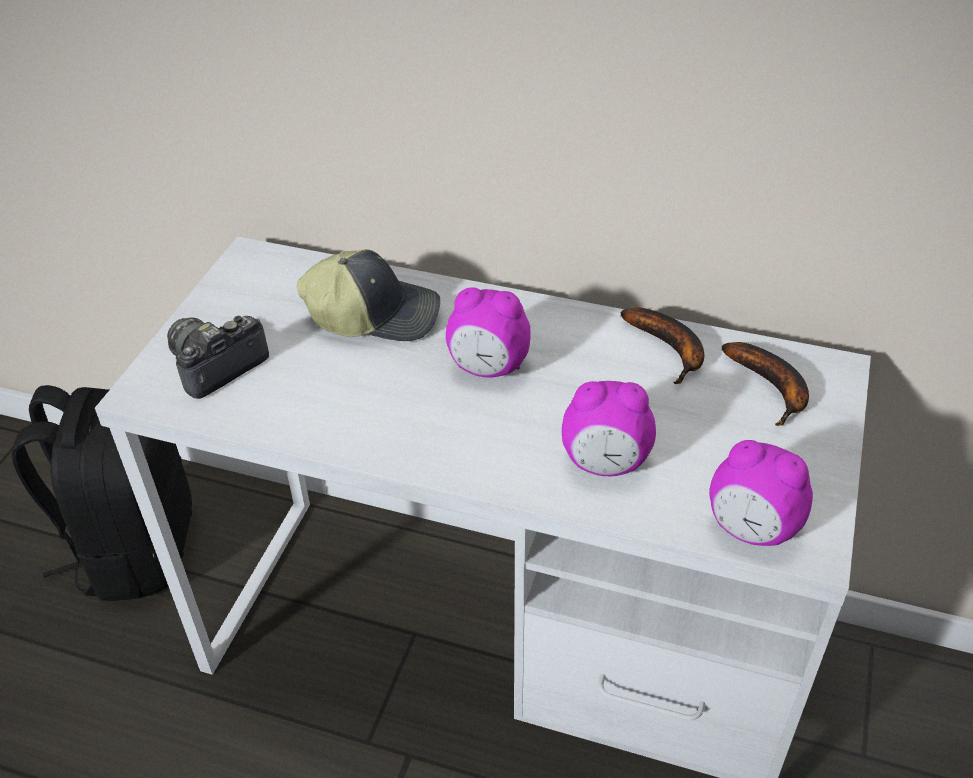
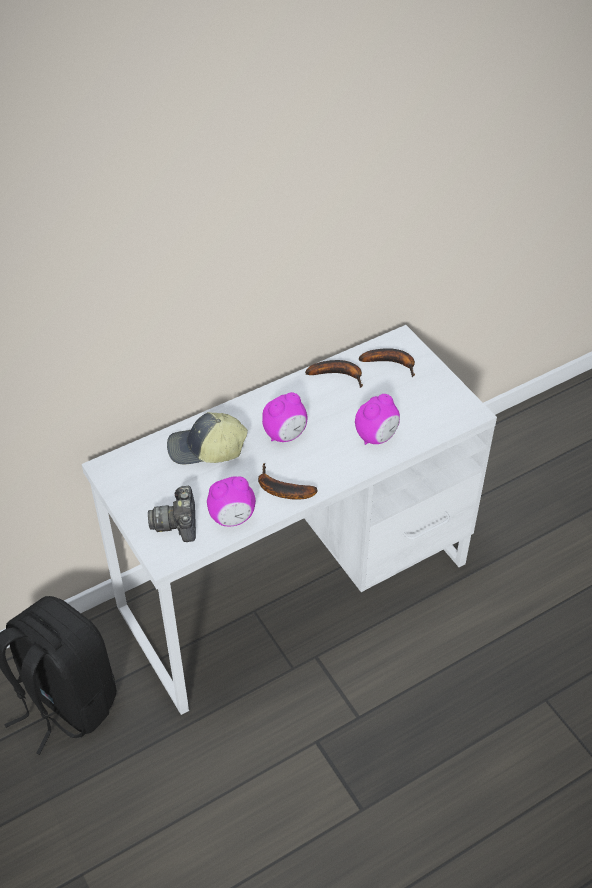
camera: 50 degrees left, 5 degrees up
cap [297,249,440,341] -> cap turned 135 degrees counterclockwise [167,412,248,464]
alarm clock [709,440,813,546] -> alarm clock moved to [207,476,256,526]
none -> banana [258,464,318,500]

